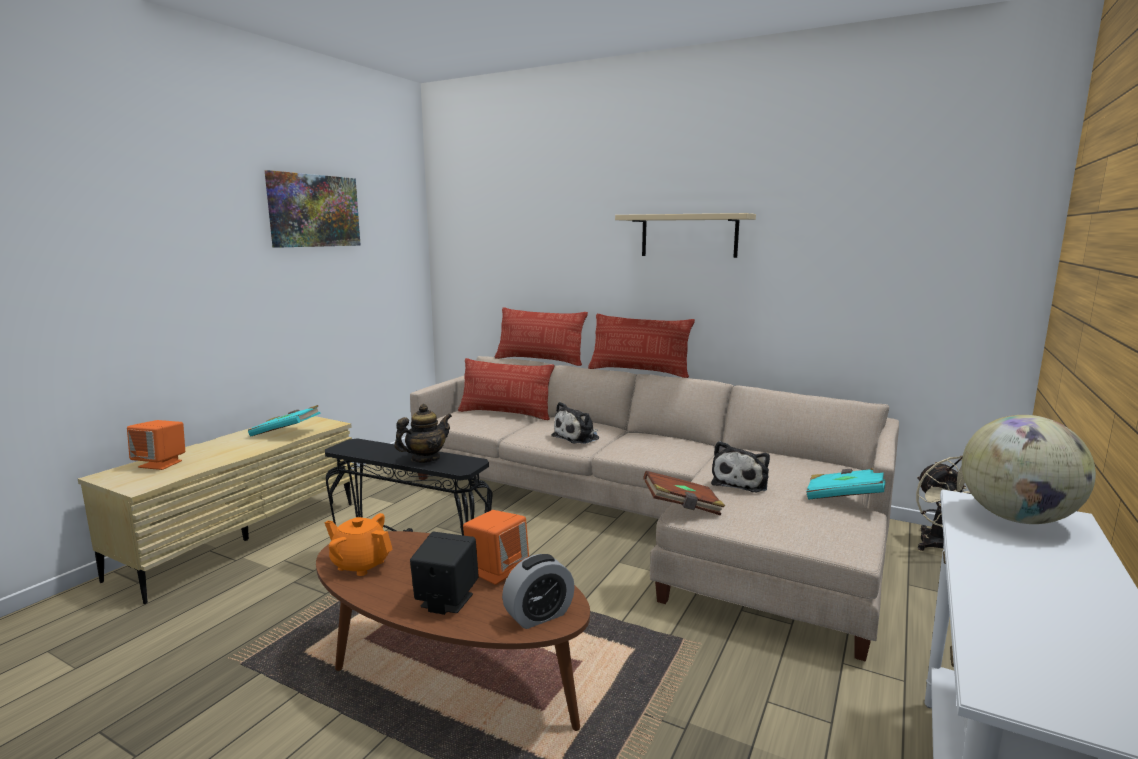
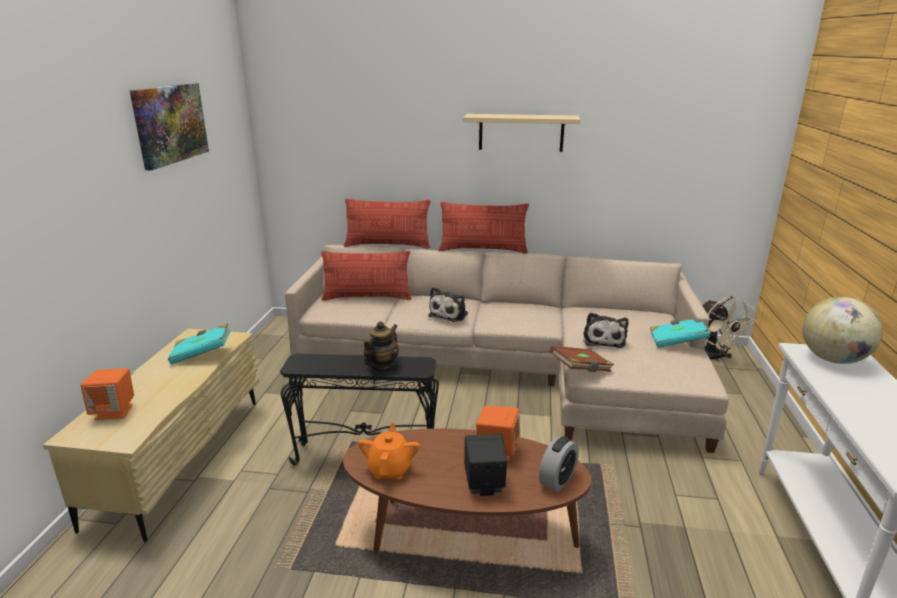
camera: 20 degrees left, 10 degrees up
orange teapot [325,513,393,576] -> orange teapot turned 90 degrees clockwise [358,423,420,480]

